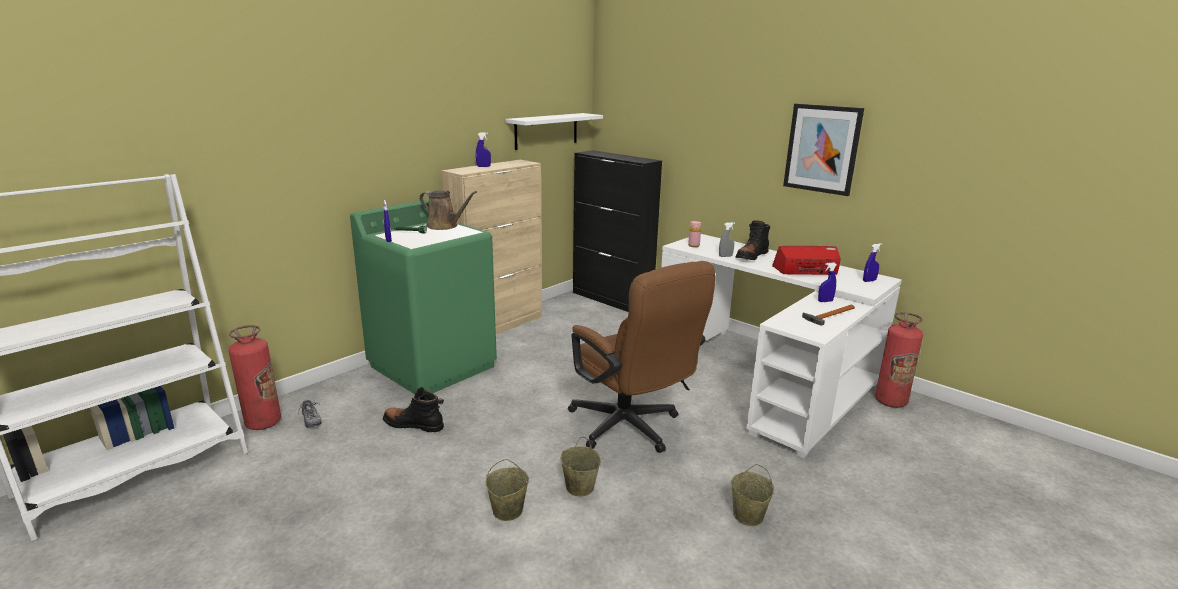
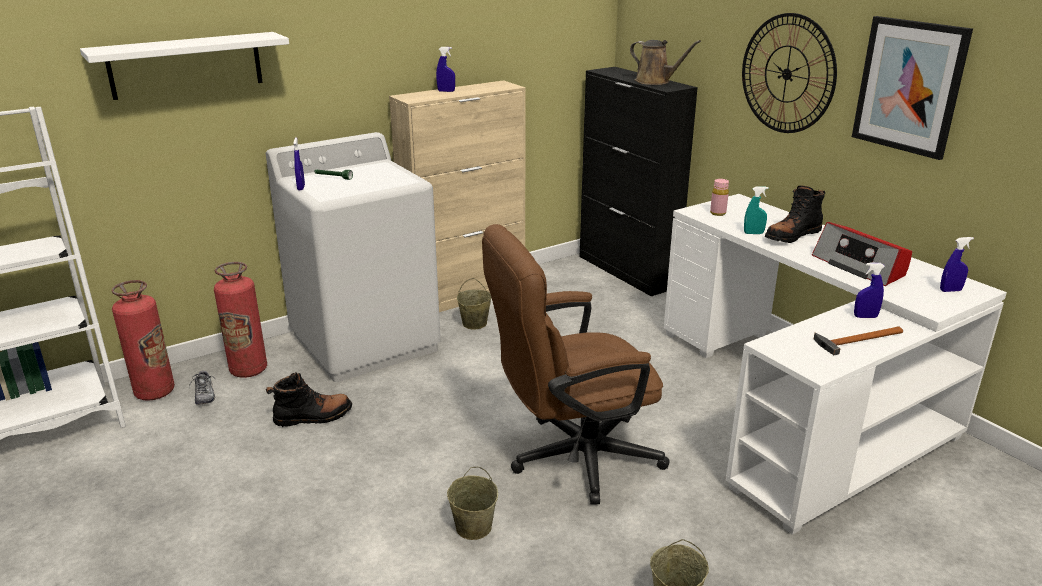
camera: 15 degrees right, 5 degrees up
green washing machine [350,199,497,394] -> white washing machine [266,132,440,382]
black boot [383,387,444,432] -> black boot turned 135 degrees clockwise [266,372,352,427]
brown watering can [419,190,477,230] -> brown watering can moved to [630,40,701,85]
beige bucket [485,459,529,521] -> beige bucket moved to [457,278,492,329]
white shelf [505,113,603,150] -> white shelf moved to [80,32,289,100]
brown office chair [568,261,716,453] -> brown office chair turned 90 degrees clockwise [482,224,670,505]
grey spray bottle [719,222,735,257] -> turquoise spray bottle [744,187,768,234]
radio [772,246,841,275] -> radio turned 135 degrees counterclockwise [812,222,912,286]
fire extinguisher [875,312,923,408] -> fire extinguisher moved to [214,262,267,378]
none -> wall clock [742,13,837,133]

